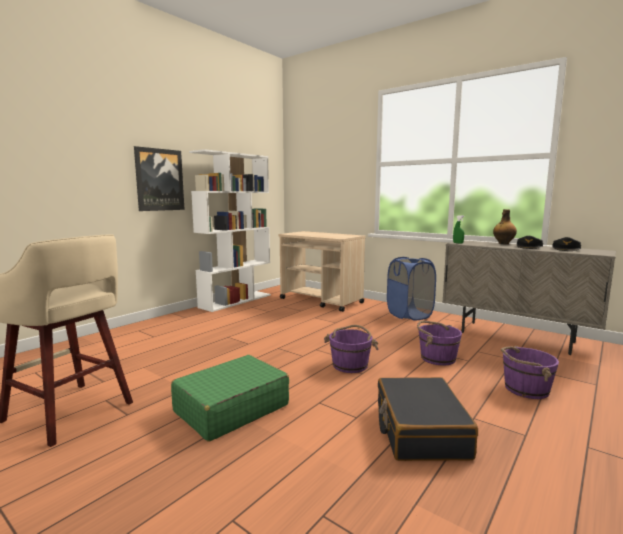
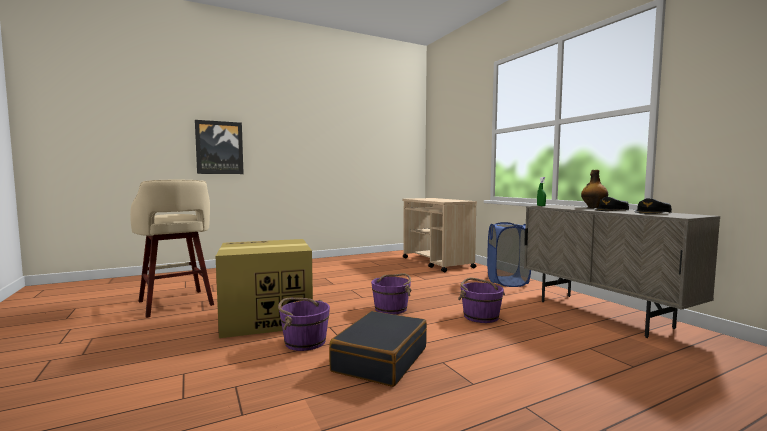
camera: 25 degrees right, 5 degrees down
picture [134,146,185,211] -> picture moved to [195,120,244,174]
green suitcase [171,355,289,442] -> cardboard box [216,239,313,338]
white bookcase [189,149,271,312] -> none
purple bucket [501,346,559,399] -> purple bucket moved to [278,298,330,351]

